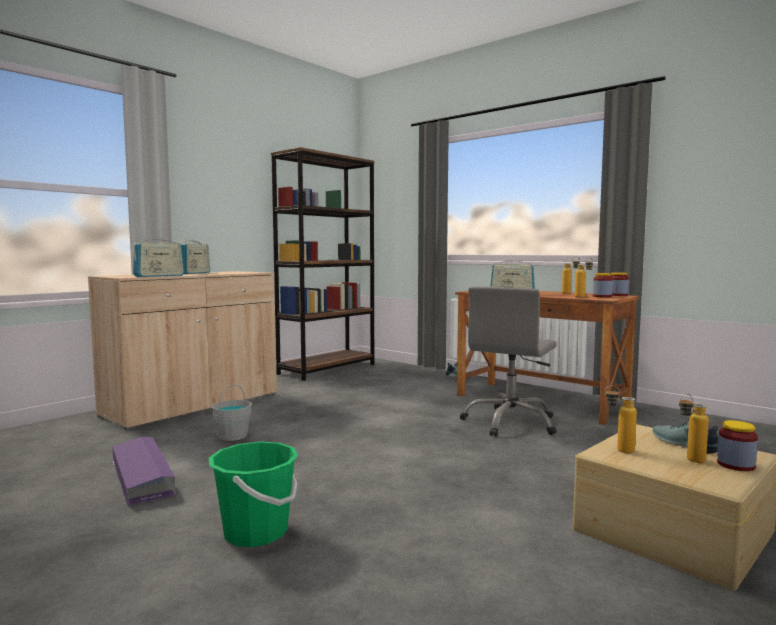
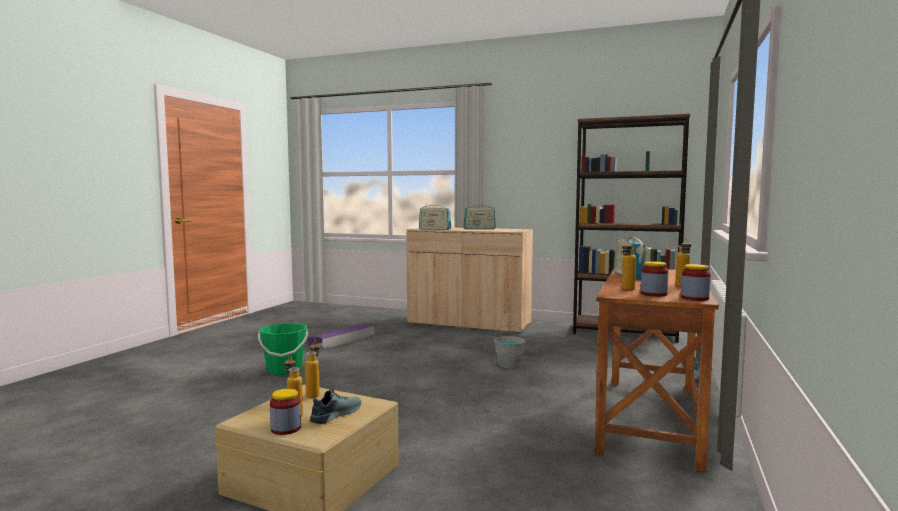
camera: 70 degrees right, 0 degrees up
grey bucket [212,385,252,441] -> grey bucket moved to [493,324,526,368]
grey office chair [460,287,557,437] -> none

